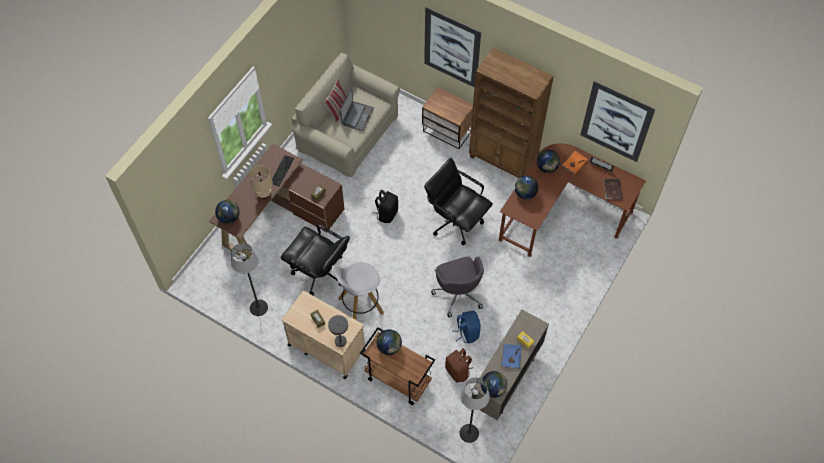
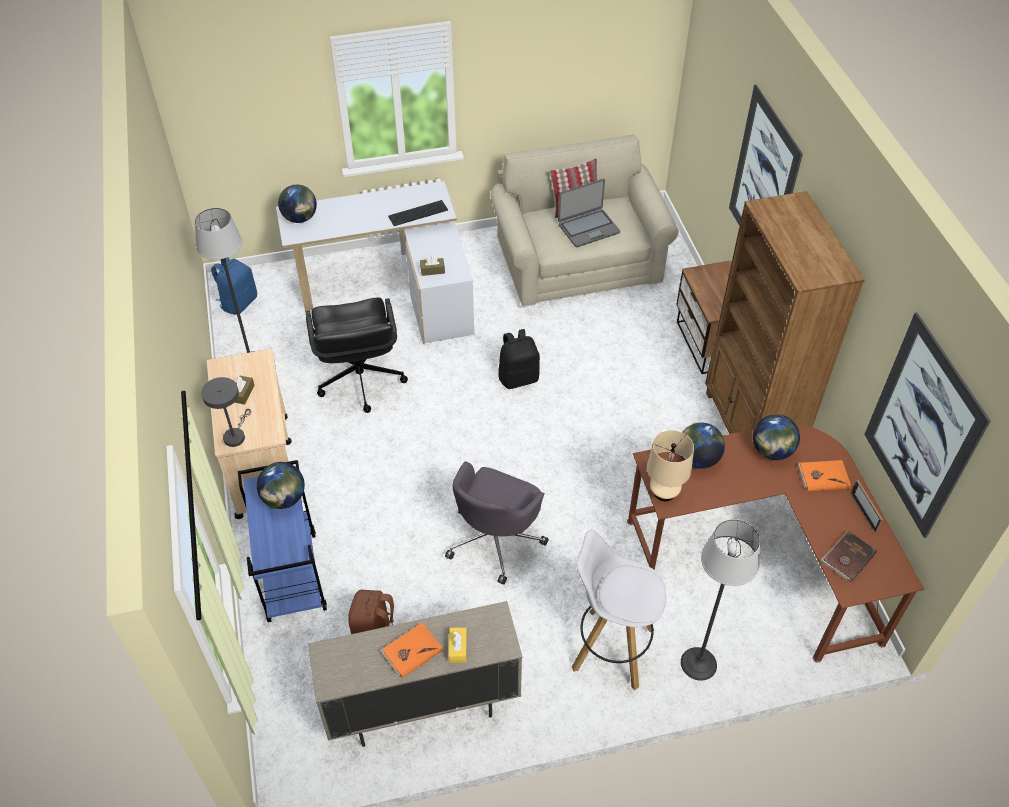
camera: 45 degrees right, 10 degrees down
brown desk [209,144,344,260] -> white desk [276,181,474,344]
beige table lamp [249,165,273,199] -> beige table lamp moved to [647,430,694,501]
white stool [332,262,384,320] -> white stool moved to [572,529,666,690]
brown cart [360,327,435,405] -> blue cart [238,460,327,622]
black office chair [424,158,493,245] -> none
blue backpack [453,311,481,343] -> blue backpack moved to [211,257,257,315]
floor lamp [459,378,490,443] -> floor lamp moved to [681,519,760,681]
globe [481,371,507,398] -> none
blue book [500,344,522,369] -> orange book [380,623,443,678]

